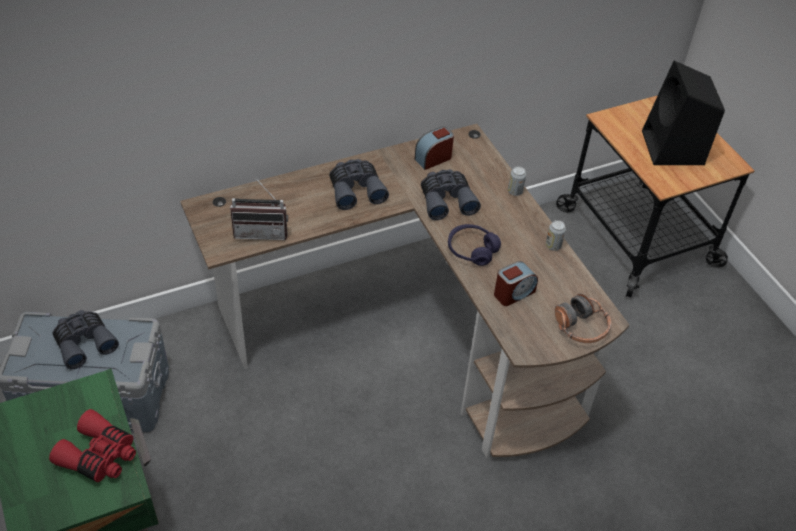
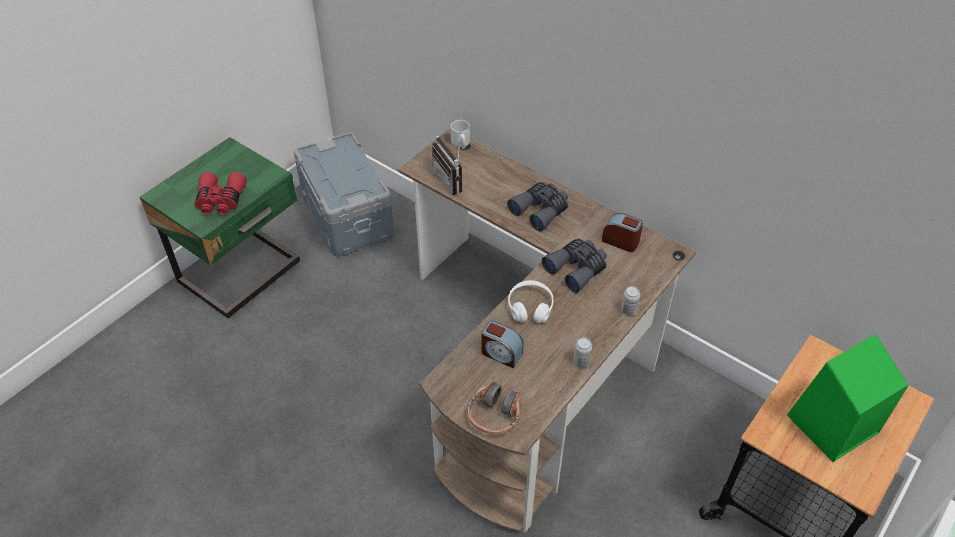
camera: 65 degrees right, 0 degrees up
grey binoculars [52,310,119,369] -> none
purple headphones [448,224,501,266] -> white headphones [508,280,554,323]
black speaker [642,60,725,165] -> green speaker [787,334,909,462]
none -> grey mug [451,120,470,148]

